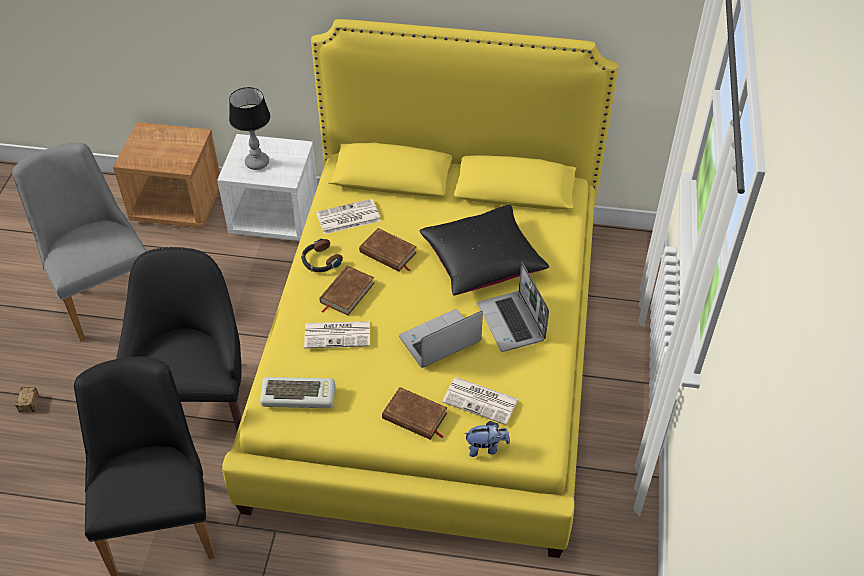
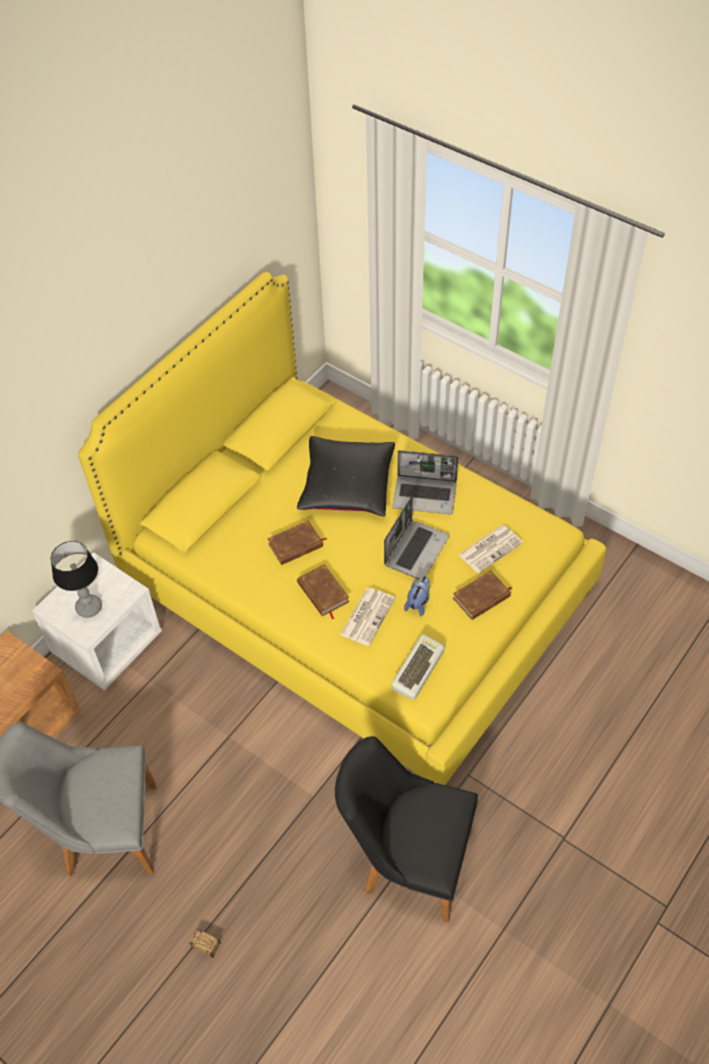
camera: 60 degrees left, 5 degrees up
black armchair [116,247,242,431] -> none
headphones [301,238,343,272] -> none
newspaper [316,199,381,234] -> none
laptop [399,309,483,368] -> laptop turned 150 degrees counterclockwise [384,495,449,579]
plush toy [463,421,510,457] -> plush toy moved to [404,576,430,617]

